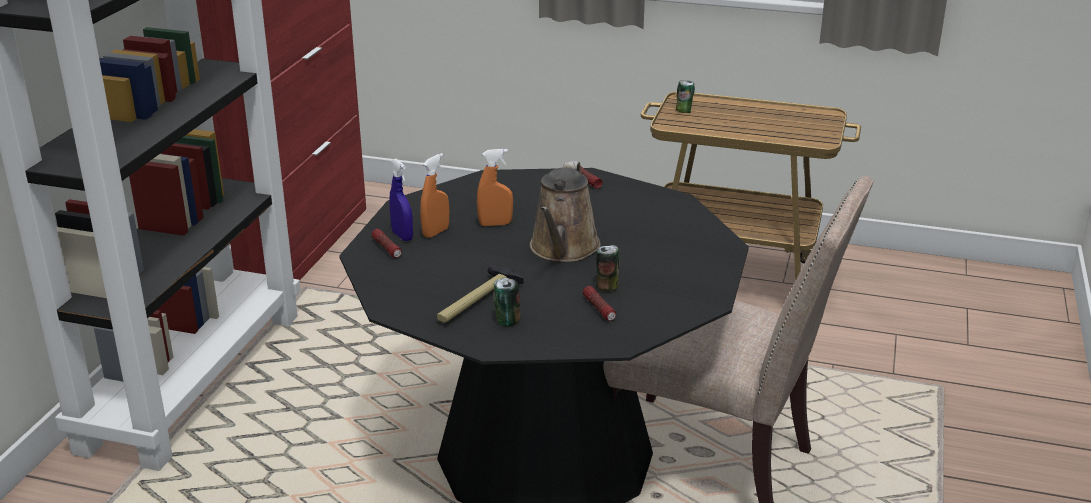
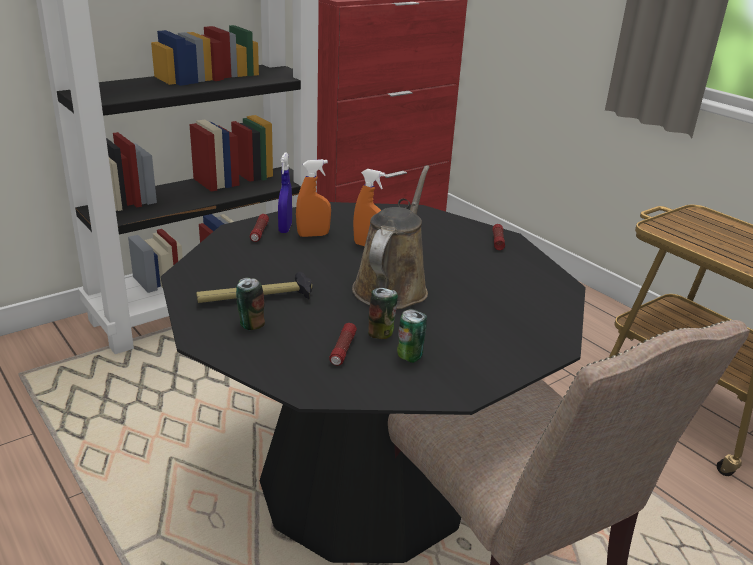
camera: 35 degrees right, 0 degrees up
brown watering can [530,161,601,262] -> brown watering can turned 150 degrees clockwise [352,165,429,309]
can [676,80,695,113] -> can moved to [397,309,427,363]

